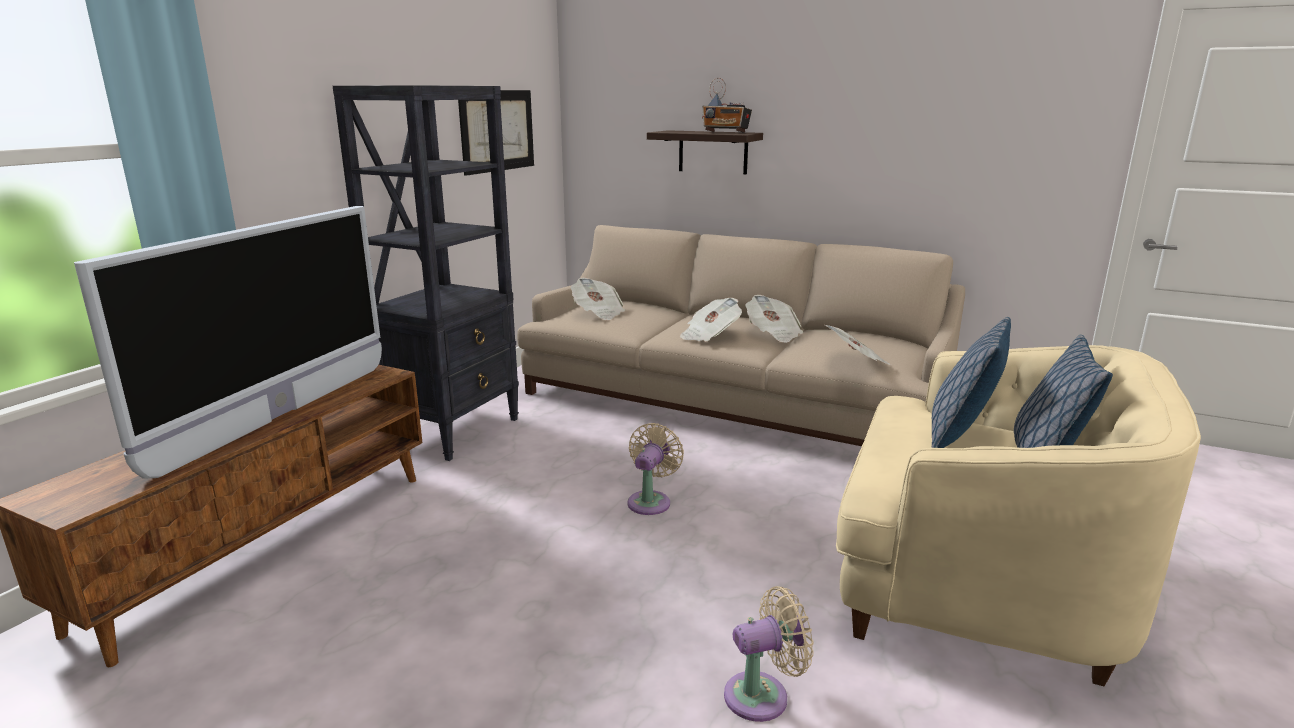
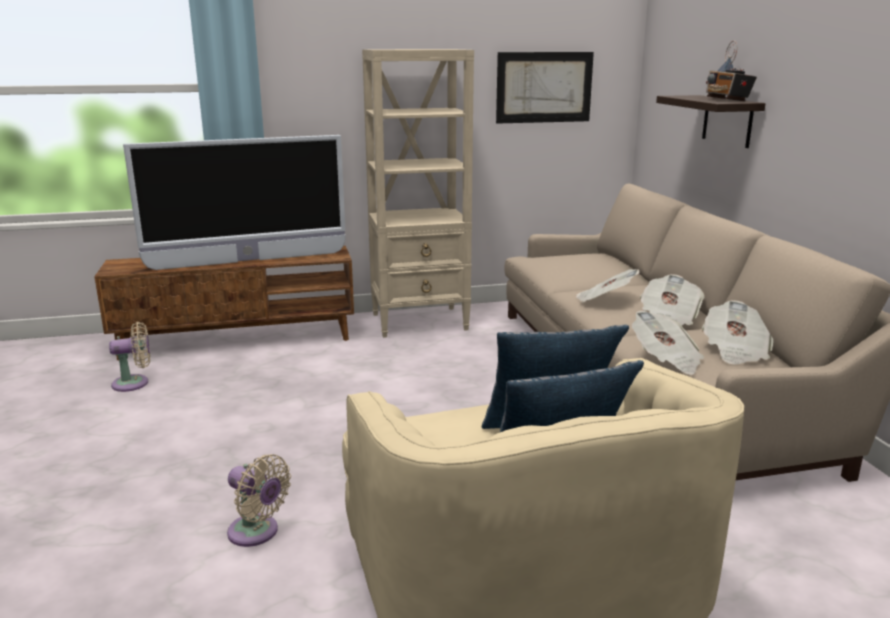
camera: 50 degrees right, 0 degrees up
black bookcase [333,85,519,461] -> beige bookcase [362,49,474,338]
newspaper [571,278,625,320] -> newspaper moved to [702,300,773,364]
beige fan [628,423,684,515] -> beige fan moved to [109,322,150,392]

